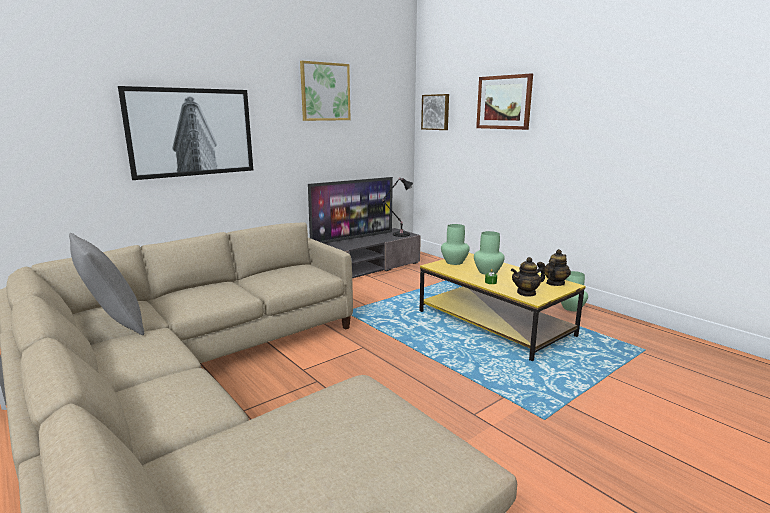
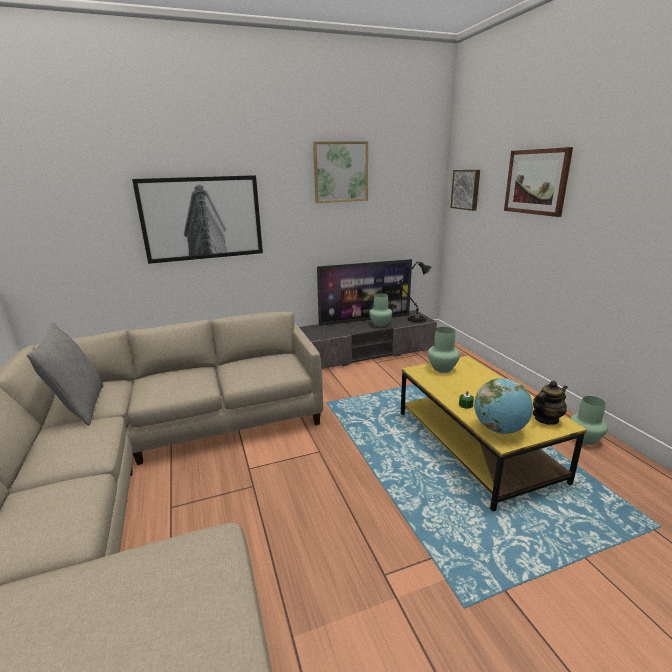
camera: 20 degrees right, 5 degrees up
green vase [474,231,505,275] -> green vase moved to [369,293,392,327]
teapot [511,257,545,296] -> globe [474,378,533,434]

